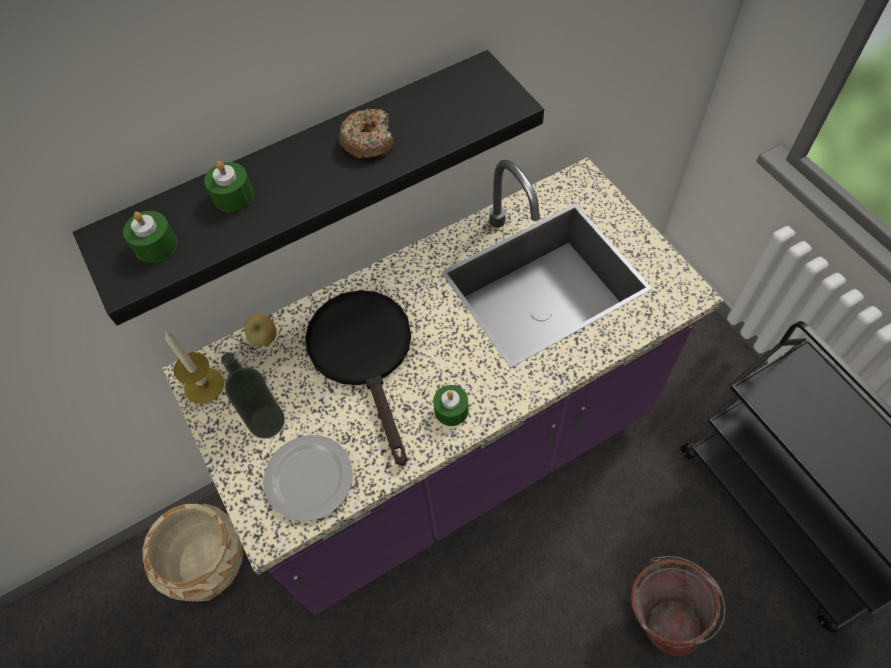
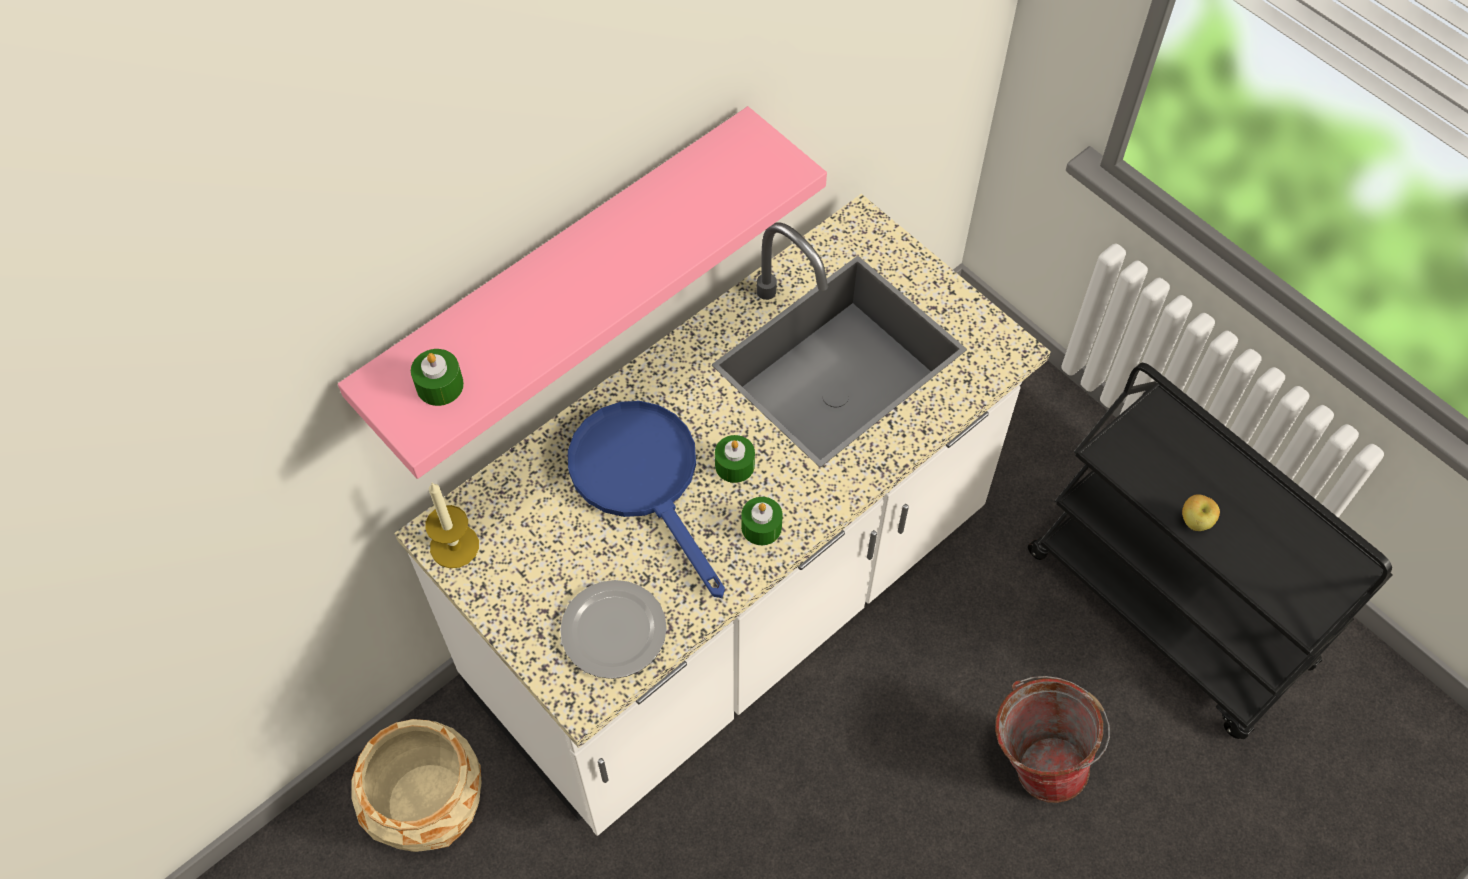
camera: 15 degrees left, 0 degrees up
black shelf [73,50,544,325] -> pink shelf [338,106,827,479]
purple counter [162,157,723,615] -> white counter [394,194,1051,836]
green candle [204,161,254,212] -> green candle moved to [715,435,755,483]
bottle [221,352,285,438] -> none
apple [244,314,277,346] -> apple moved to [1182,494,1220,531]
black frying pan [305,290,411,466] -> blue frying pan [568,401,725,598]
donut [339,109,394,158] -> none

